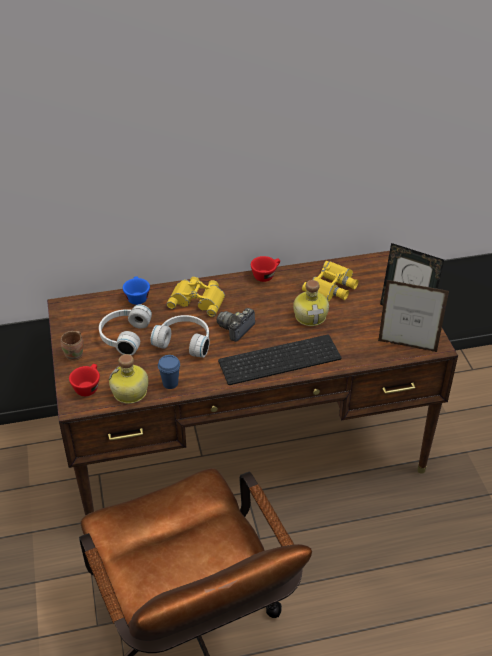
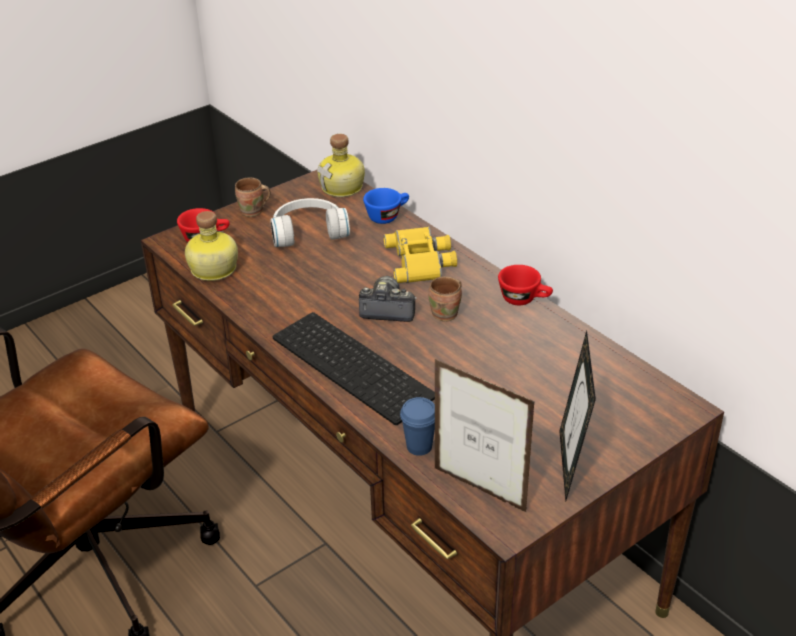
camera: 65 degrees right, 5 degrees down
white headphones [150,315,210,357] -> none
blue cup [158,355,180,389] -> blue cup moved to [400,397,435,456]
bottle [293,280,329,326] -> bottle moved to [317,134,365,197]
yellow binoculars [302,261,358,302] -> none
picture frame [378,280,449,352] -> picture frame turned 135 degrees clockwise [435,359,535,513]
none -> brown mug [428,276,462,321]

